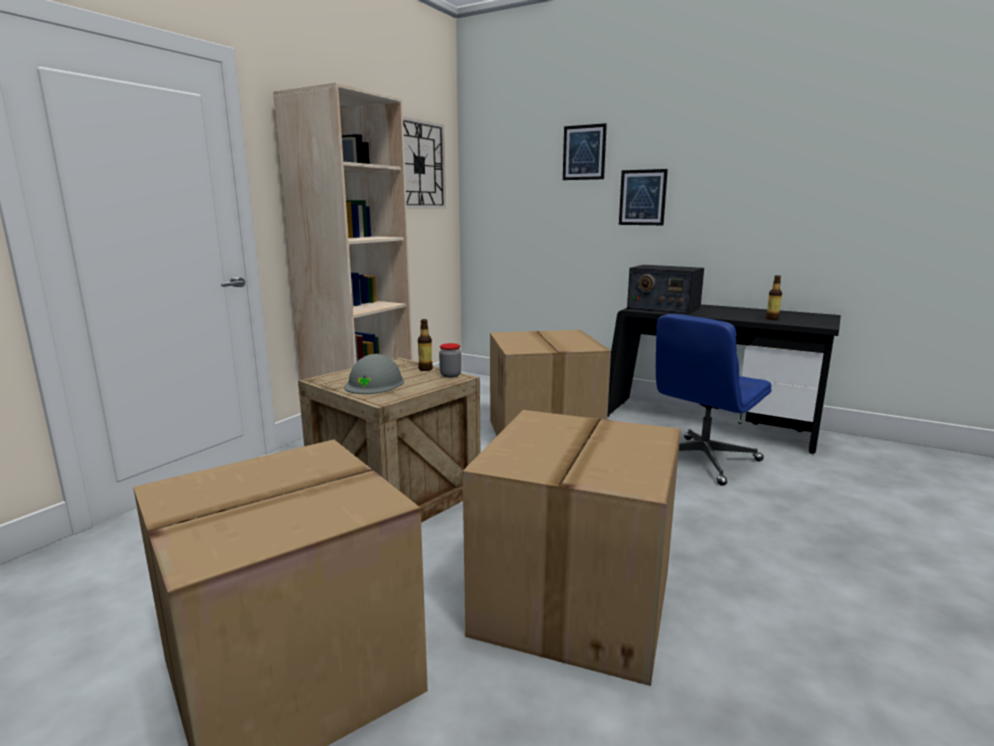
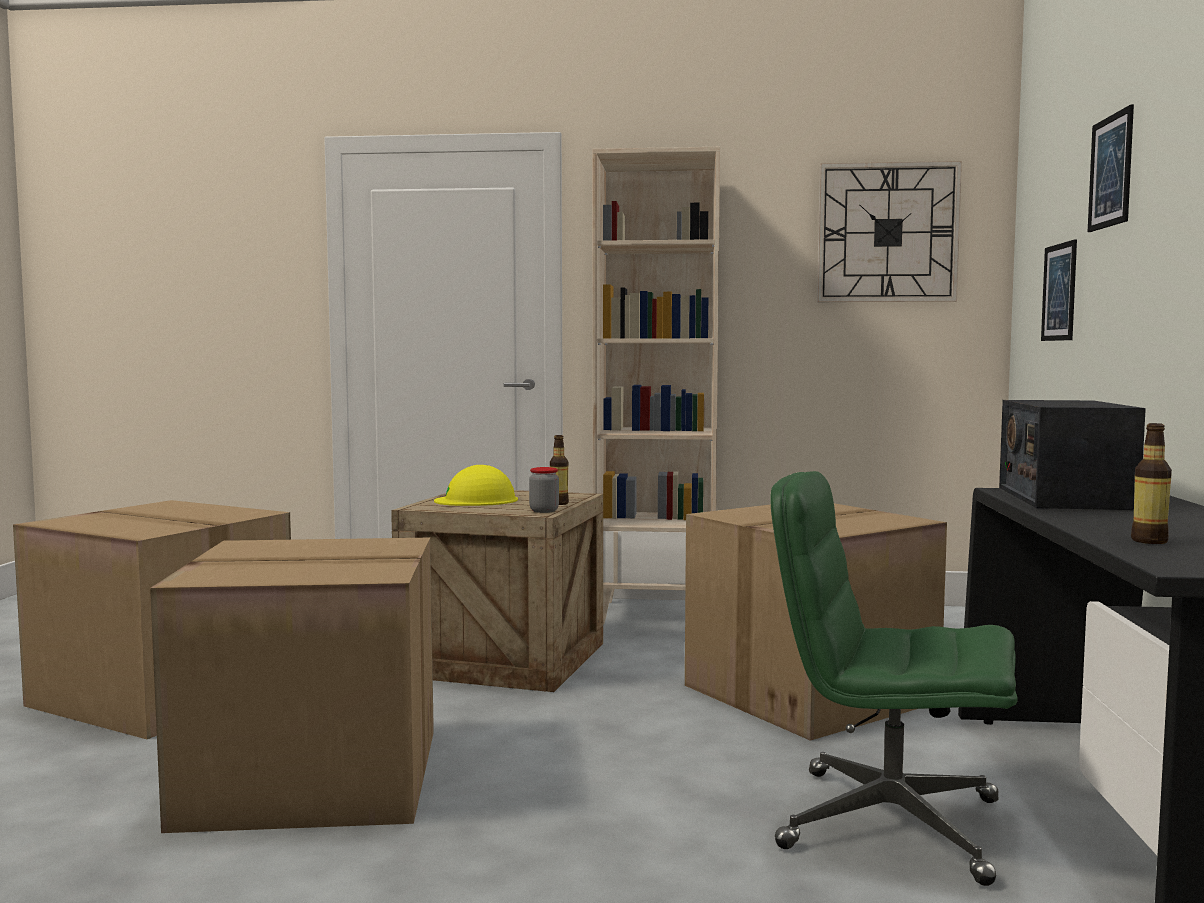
camera: 65 degrees right, 10 degrees down
grey hard hat [344,354,404,394] -> yellow hard hat [434,465,518,506]
picture [619,169,668,225] -> picture moved to [1041,239,1077,341]
blue office chair [656,314,772,486] -> green office chair [770,471,1018,886]

